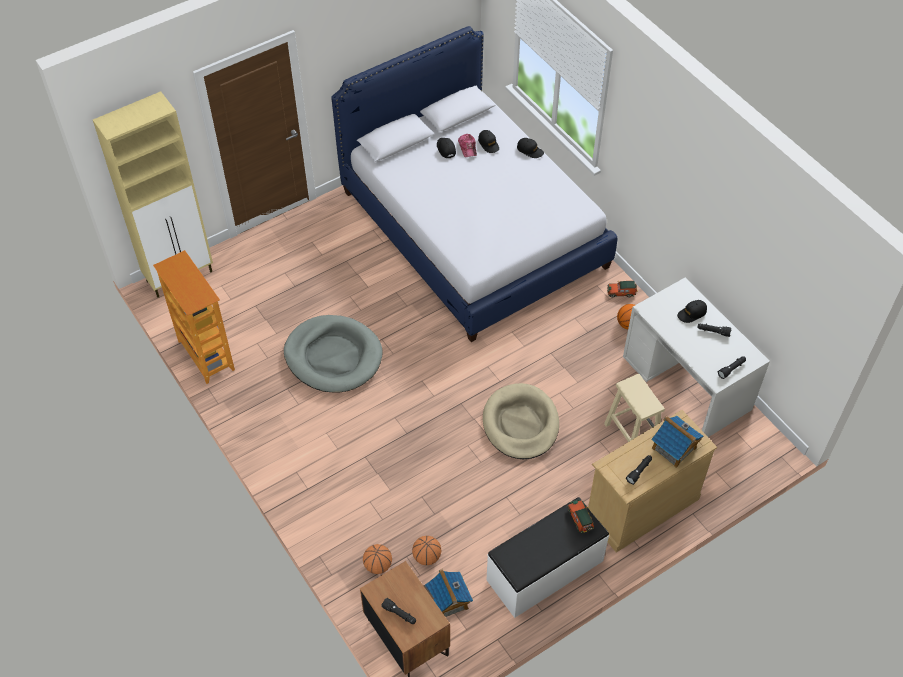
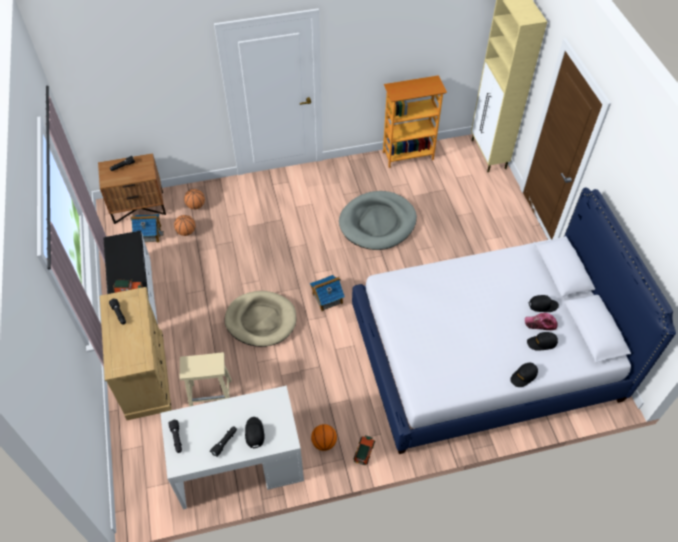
camera: 110 degrees right, 0 degrees up
toy house [651,416,703,468] -> toy house moved to [310,275,345,311]

